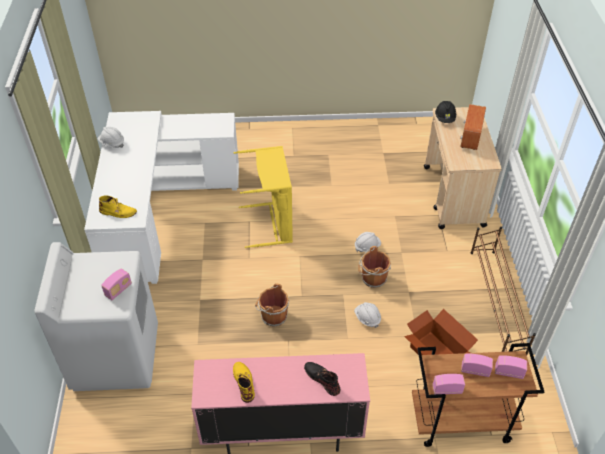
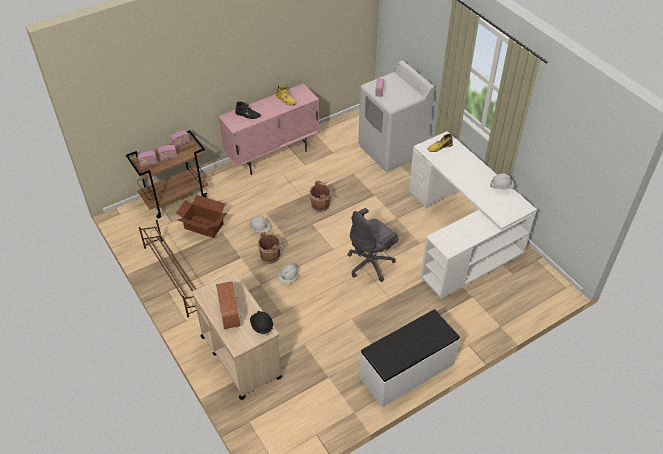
camera: 150 degrees right, 0 degrees up
yellow laundry basket [234,146,293,248] -> grey office chair [348,208,399,282]
none -> white bench [359,309,460,407]

